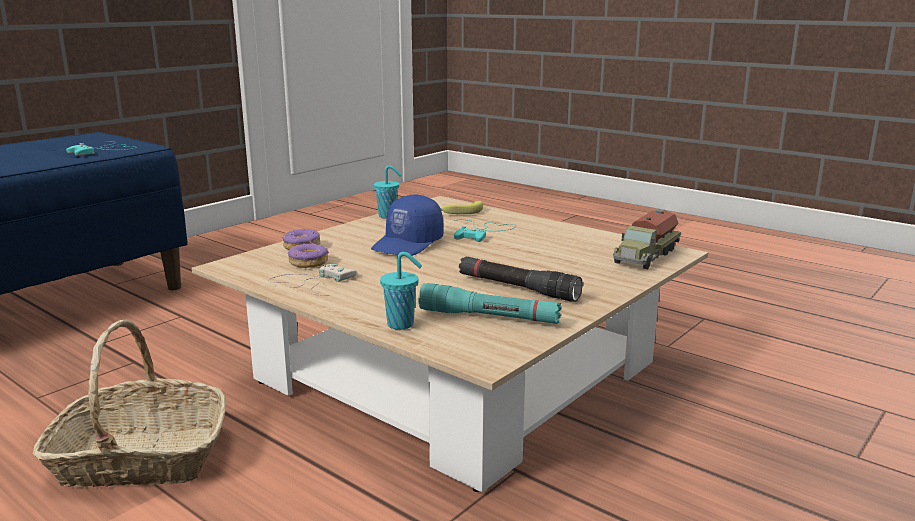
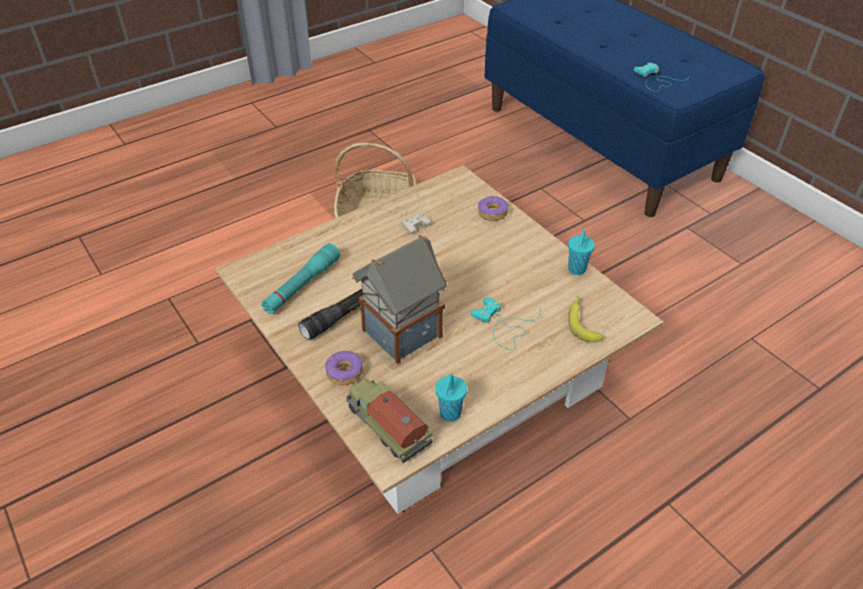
camera: 105 degrees right, 25 degrees up
donut [288,243,329,268] -> donut moved to [325,351,363,385]
blue cap [371,194,444,256] -> none
turquoise cup [380,252,422,330] -> turquoise cup moved to [435,374,467,422]
none -> toy house [352,235,447,364]

